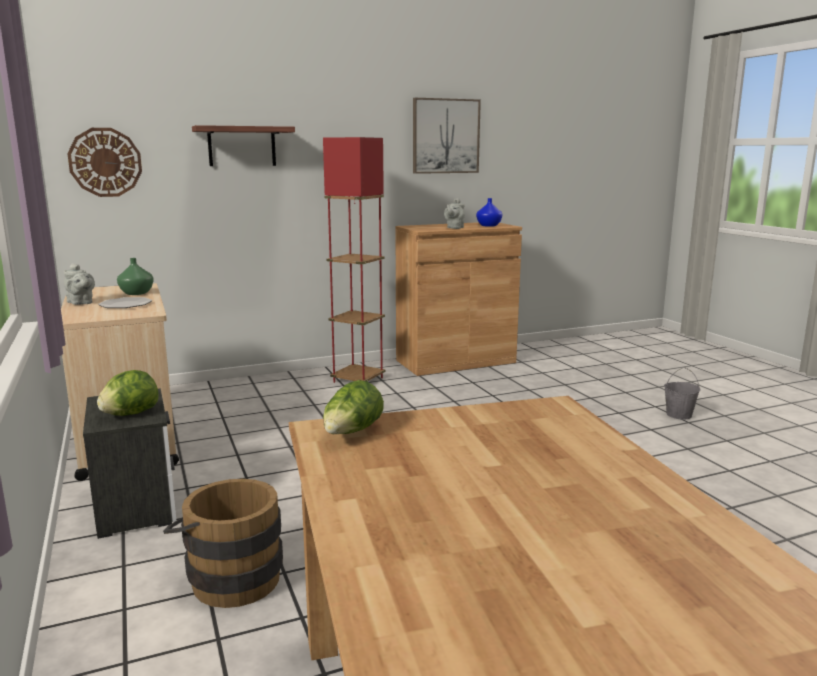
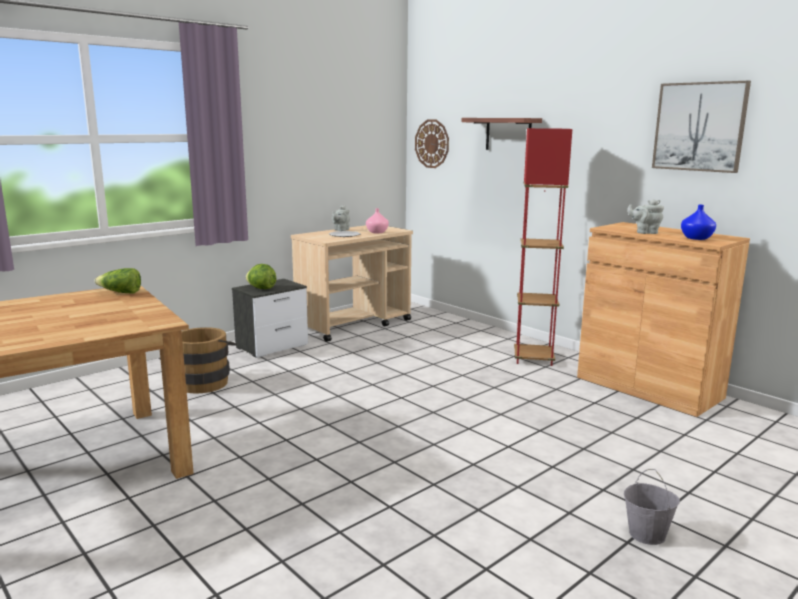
camera: 70 degrees right, 0 degrees up
green vase [117,258,154,295] -> pink vase [366,208,389,233]

